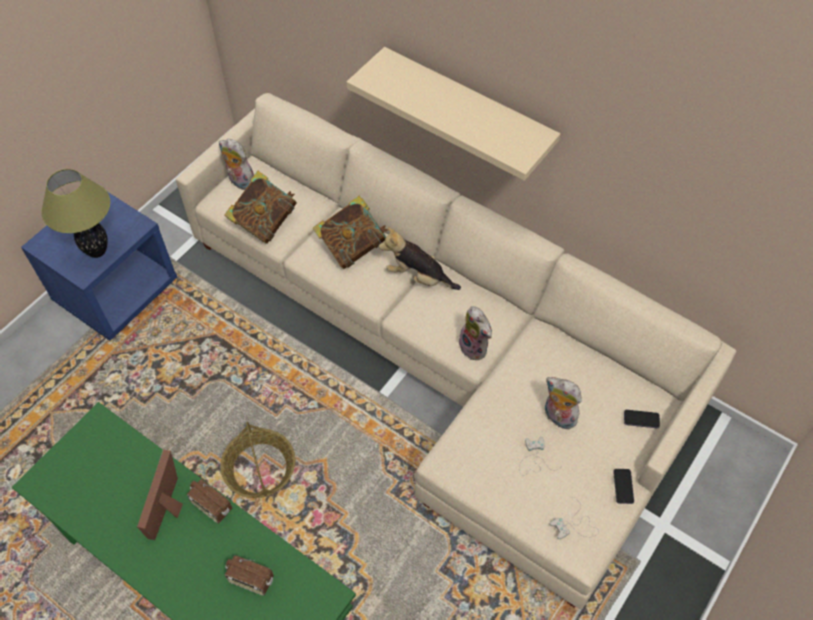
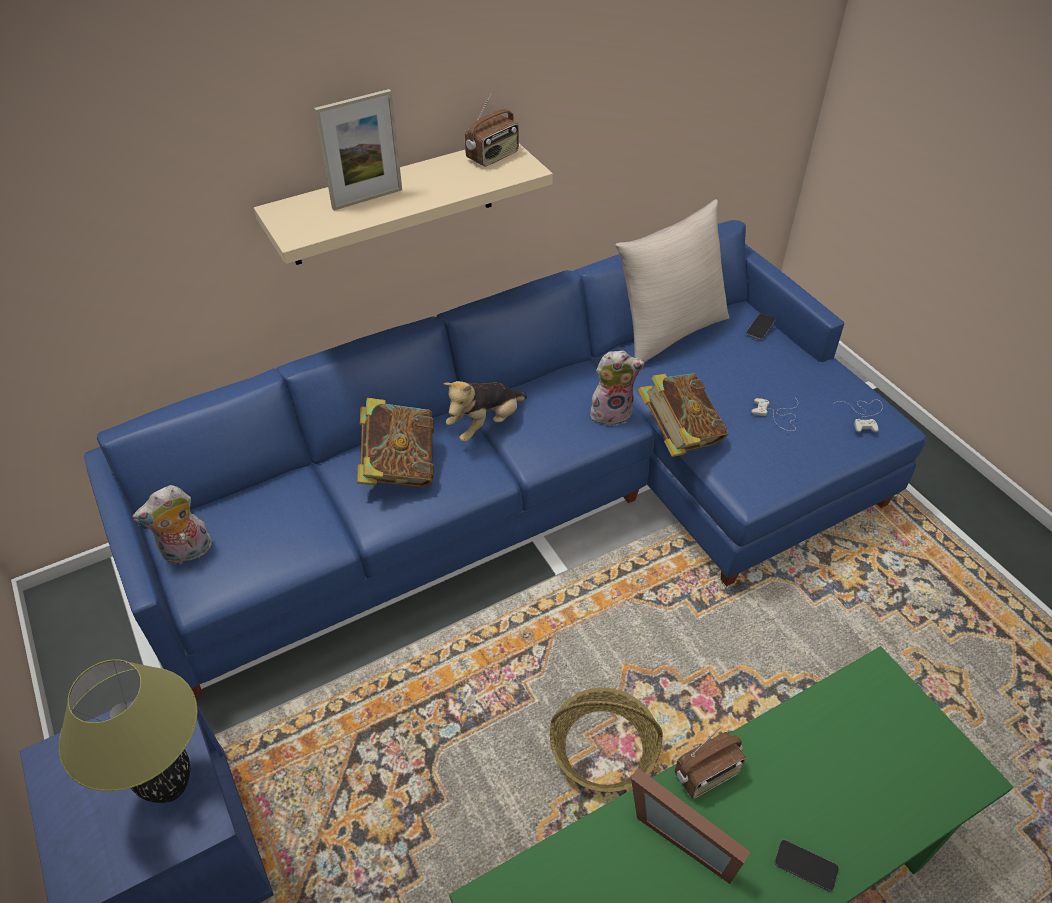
camera: 65 degrees left, 10 degrees down
beige sofa [176,93,737,609] -> blue sofa [84,220,927,698]
book [224,171,297,244] -> book moved to [638,373,728,457]
radio [225,555,274,596] -> radio moved to [465,92,519,167]
plush toy [545,377,582,429] -> none
phone [613,469,634,504] -> phone moved to [775,840,839,891]
none -> picture frame [314,89,402,210]
none -> beige pillow [615,199,729,362]

